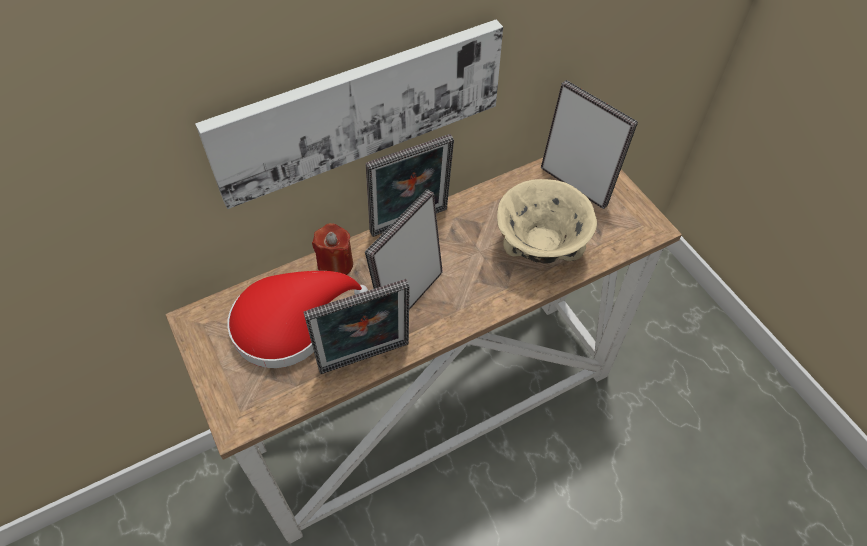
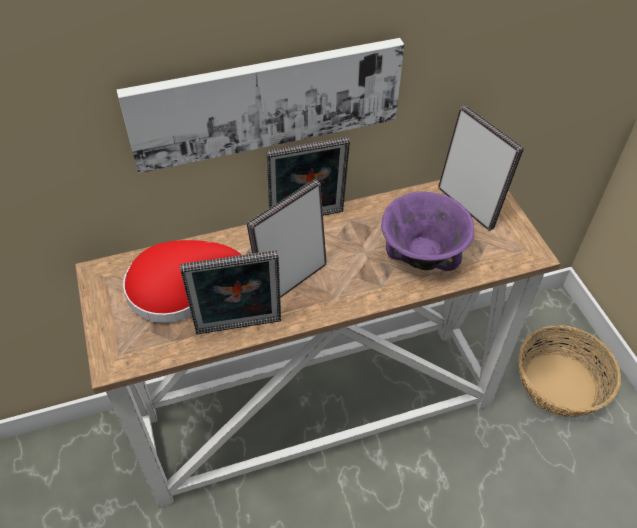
camera: 10 degrees right, 5 degrees down
red candle [312,223,353,275] -> none
beige bowl [497,179,597,264] -> purple bowl [381,191,474,271]
none -> basket [518,325,621,417]

